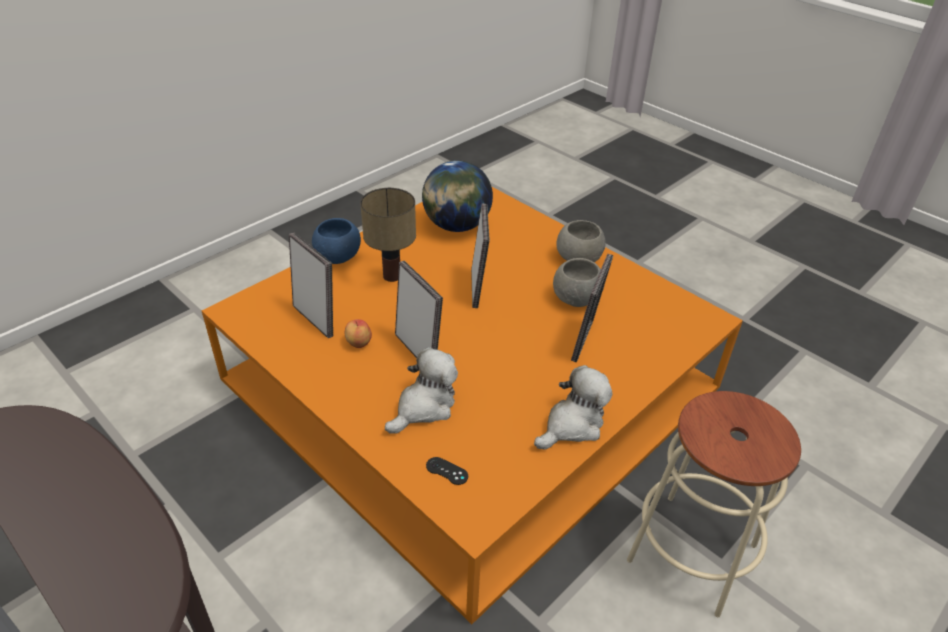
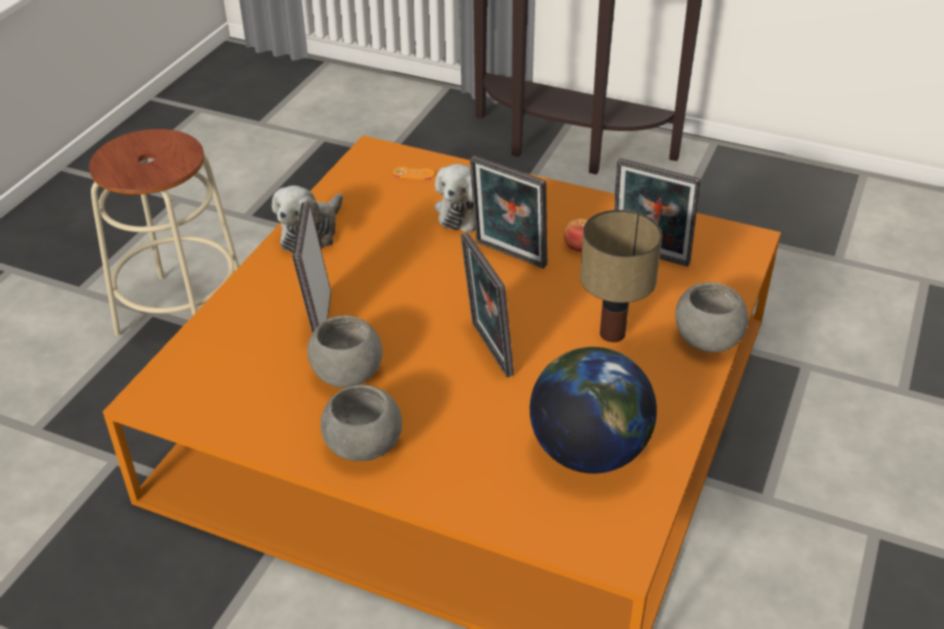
camera: 160 degrees right, 0 degrees up
blue bowl [312,218,361,264] -> grey bowl [675,282,749,352]
black game controller [426,457,468,485] -> orange game controller [393,166,435,180]

